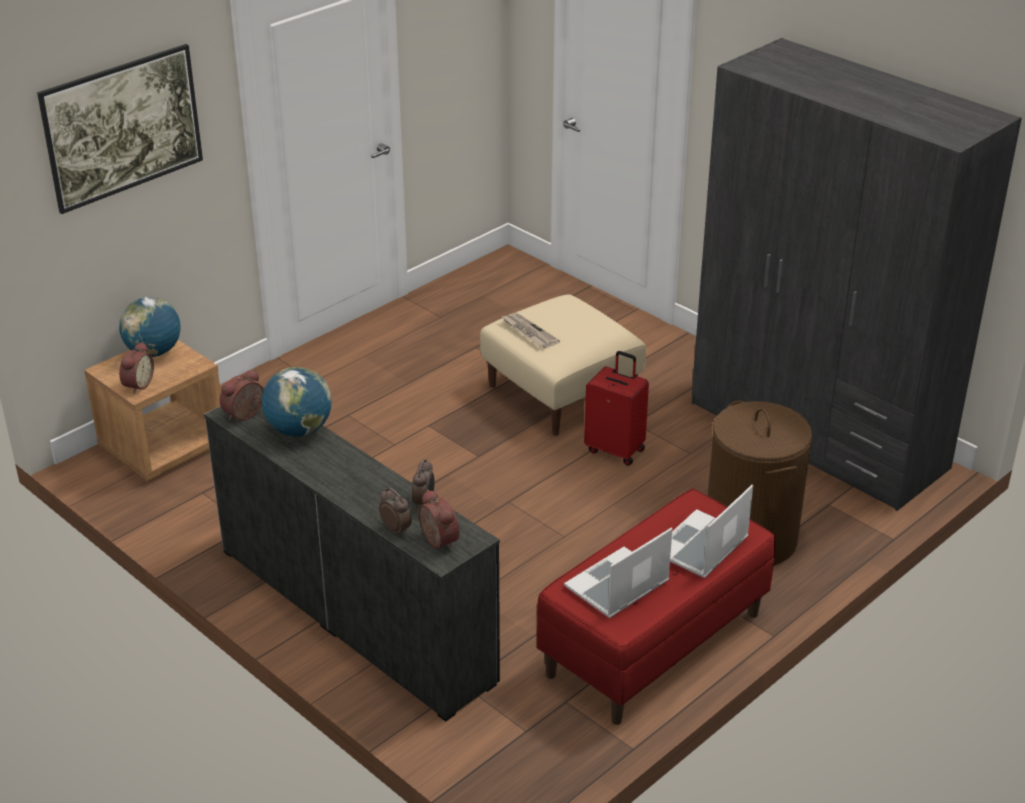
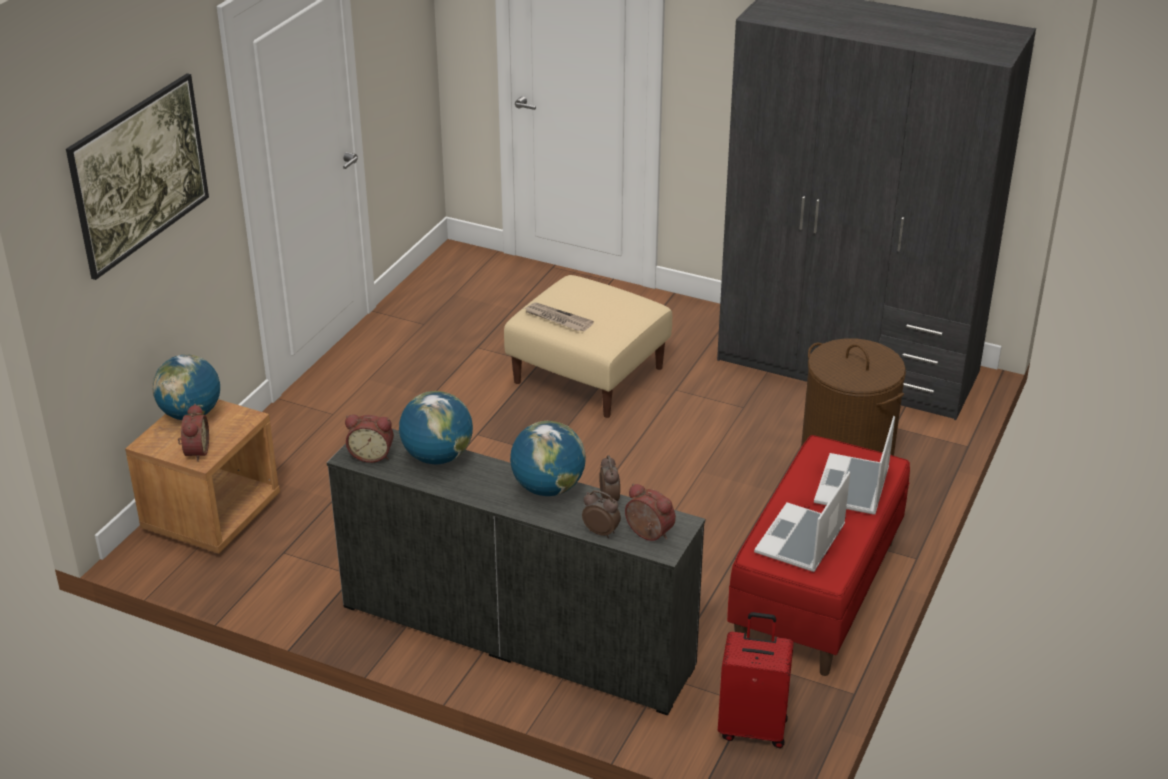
camera: 20 degrees left, 0 degrees up
alarm clock [220,369,264,421] -> alarm clock turned 105 degrees counterclockwise [345,415,394,463]
red suitcase [584,351,649,466] -> red suitcase moved to [718,612,794,748]
none -> globe [510,421,586,496]

